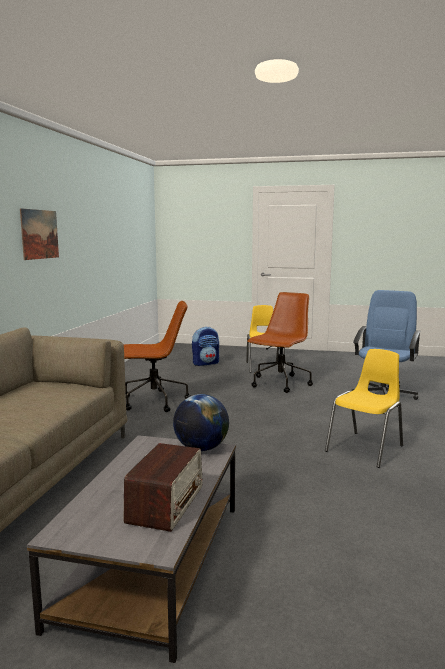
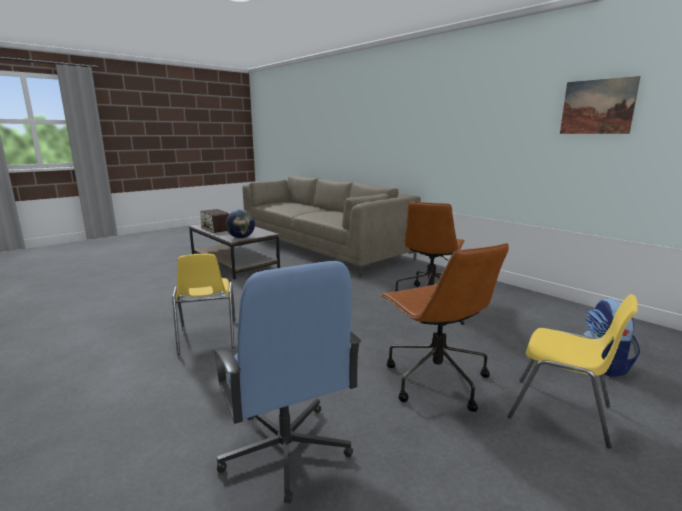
camera: 125 degrees right, 5 degrees up
picture [20,208,59,260] -> picture moved to [560,76,641,134]

